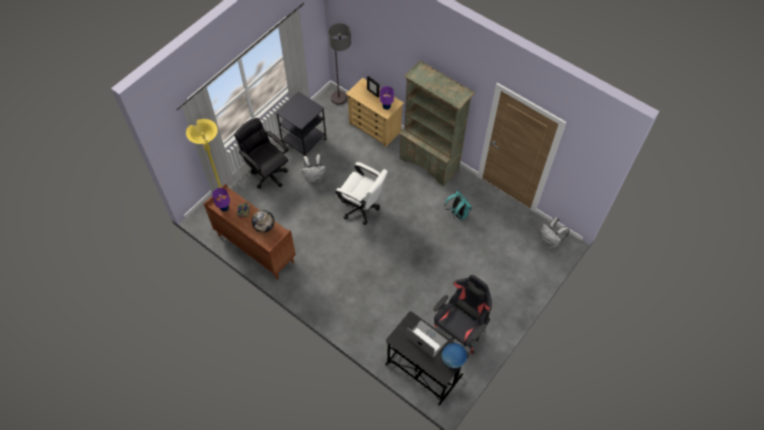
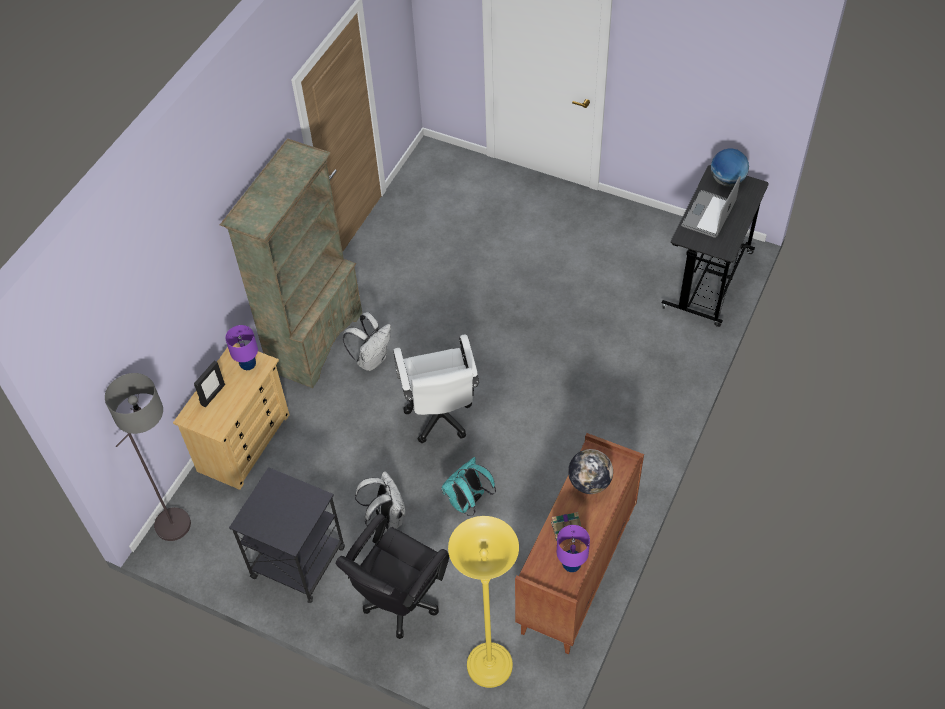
camera: 100 degrees left, 5 degrees down
white office chair [336,162,388,225] -> white office chair turned 150 degrees clockwise [393,334,479,443]
black office chair [433,275,492,355] -> none
turquoise backpack [444,191,472,220] -> turquoise backpack moved to [441,457,496,516]
white backpack [540,217,570,248] -> white backpack moved to [343,312,391,371]

